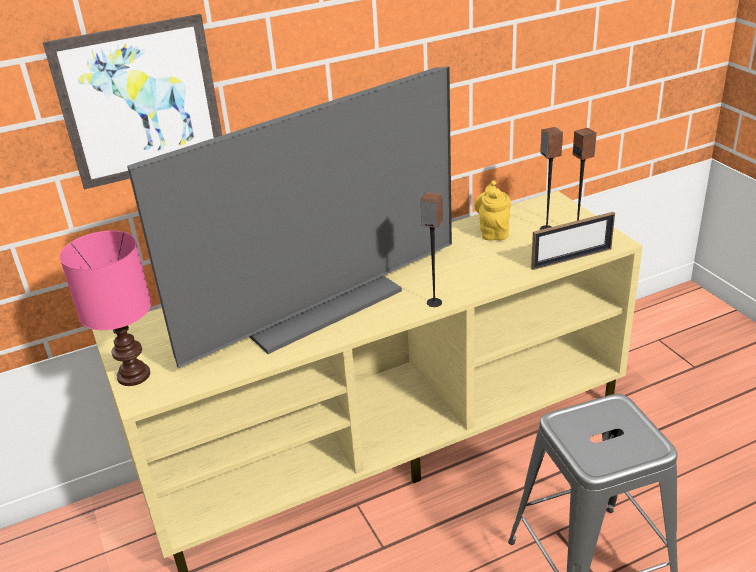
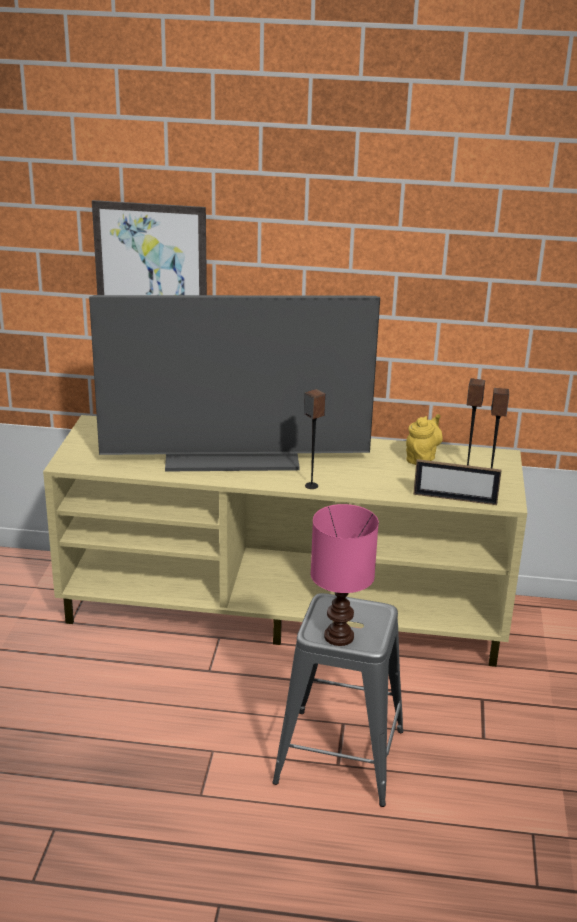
camera: 30 degrees right, 5 degrees down
pink table lamp [60,231,151,386] -> pink table lamp moved to [311,504,379,646]

